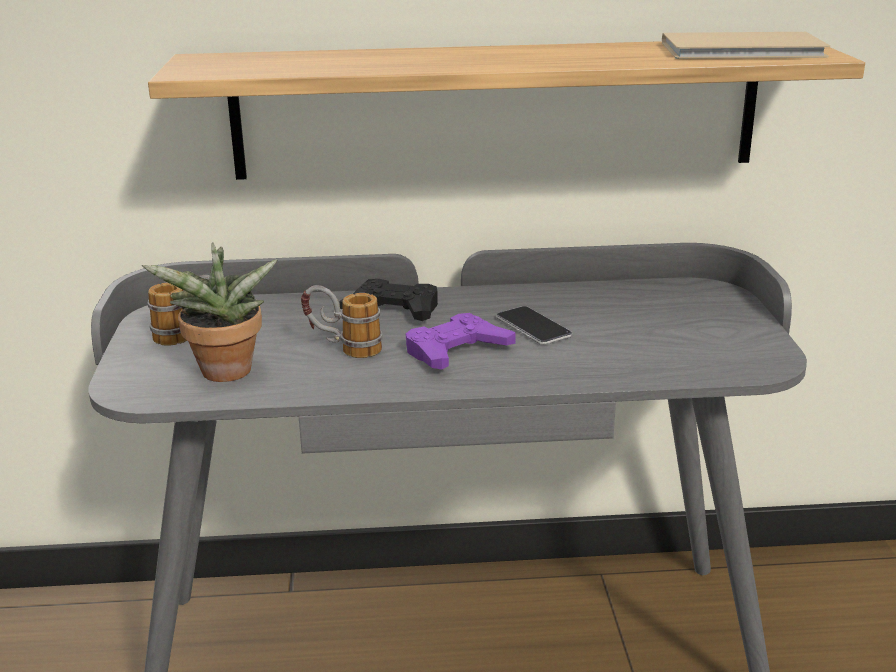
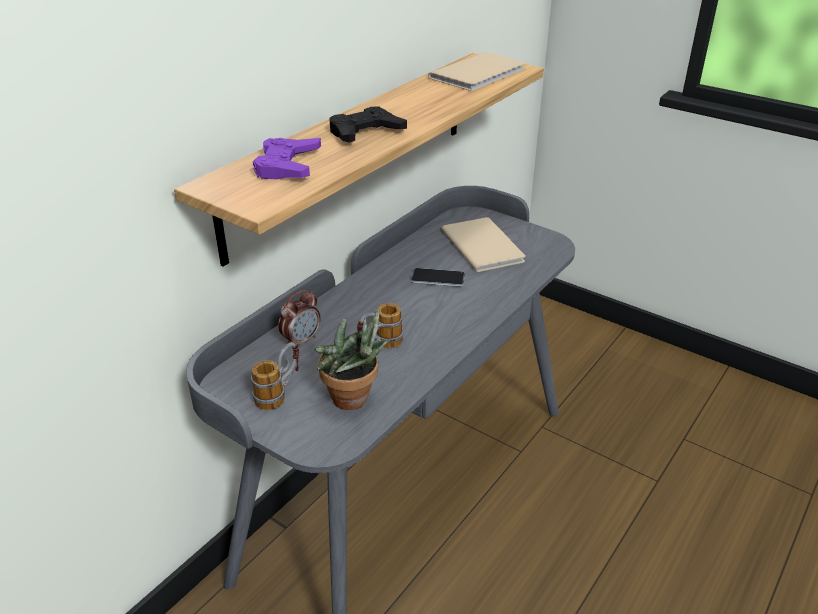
camera: 50 degrees left, 10 degrees up
black game controller [340,279,438,321] -> black game controller moved to [329,106,407,143]
purple game controller [406,313,516,369] -> purple game controller moved to [253,138,321,179]
none -> alarm clock [278,290,321,344]
none -> beige book [442,217,526,272]

